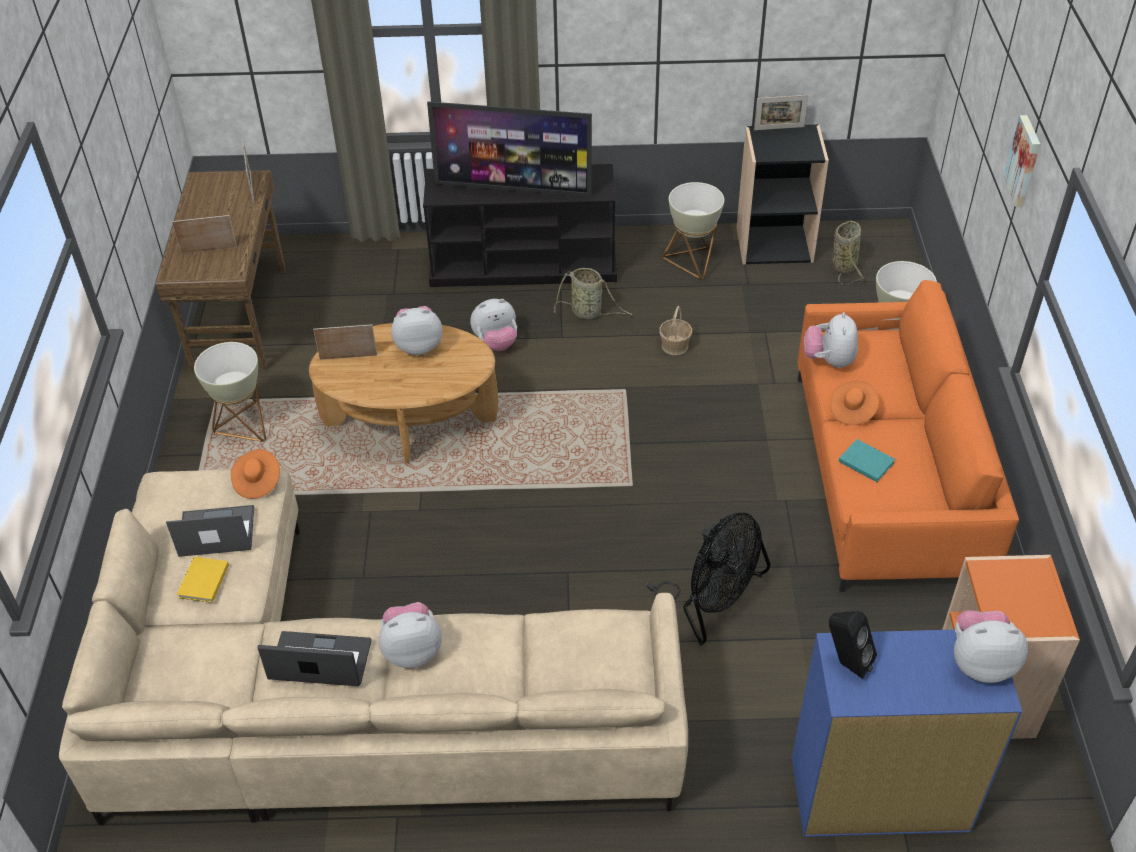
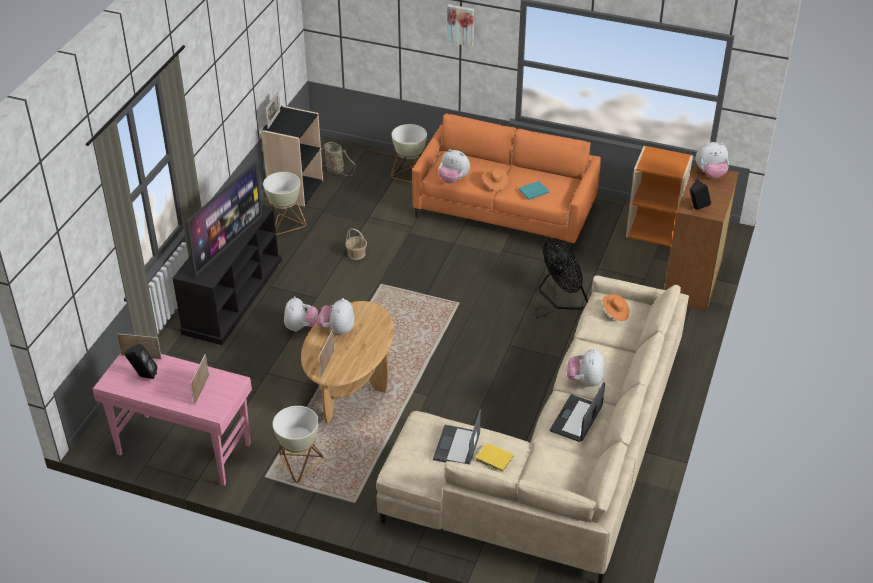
camera: 70 degrees left, 5 degrees down
brown console table [156,170,286,372] -> pink console table [93,353,252,486]
orange hat [231,449,280,499] -> orange hat moved to [602,294,629,321]
basket [554,268,632,319] -> none
blue cabinet [792,629,1022,837] -> brown cabinet [665,164,739,311]
plush toy [954,610,1028,683] -> plush toy turned 120 degrees counterclockwise [696,142,729,178]
none -> black speaker [125,344,157,379]

